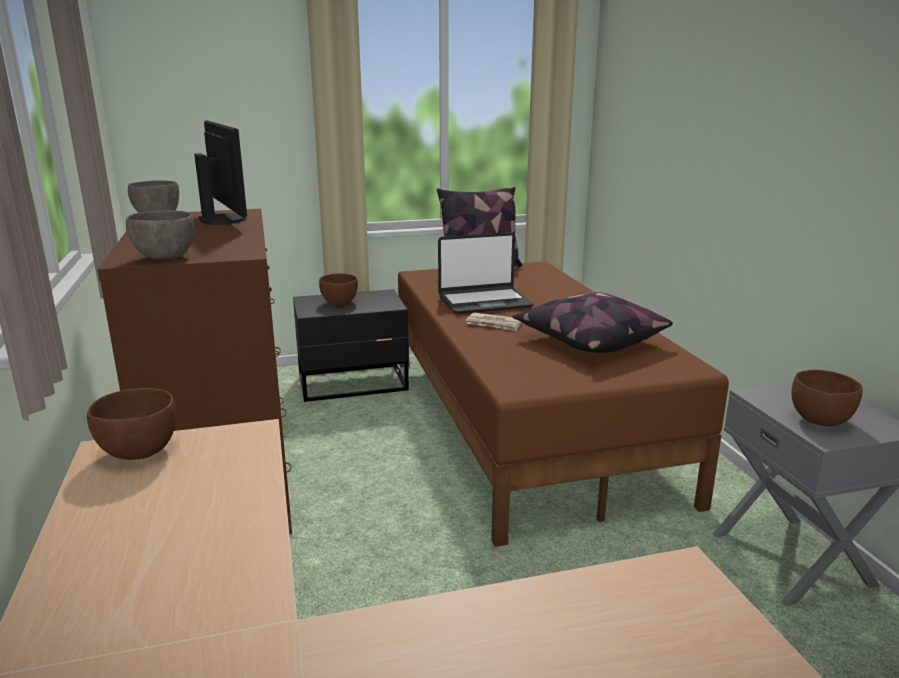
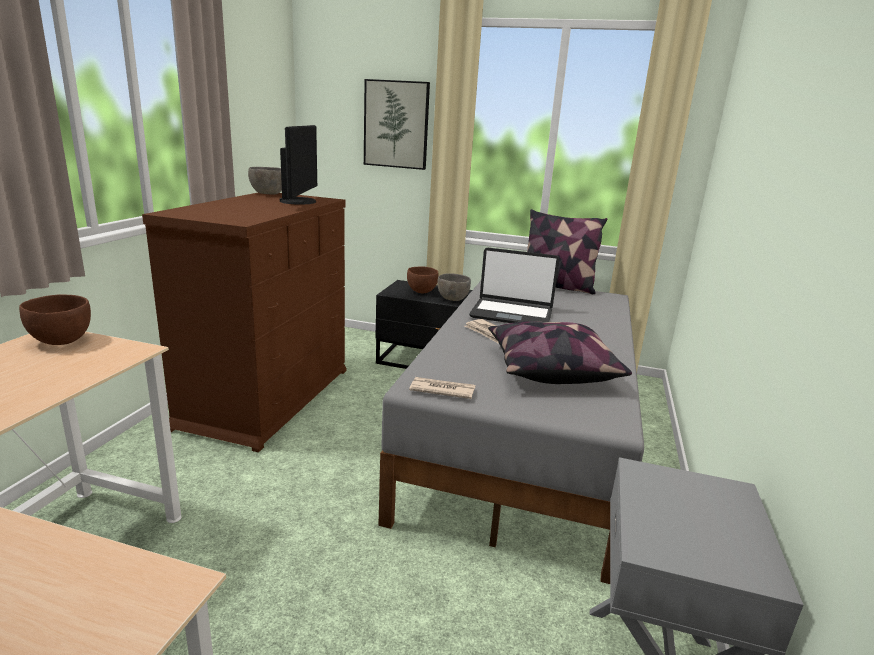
camera: 30 degrees right, 0 degrees up
grey bowl [126,210,194,259] -> grey bowl moved to [437,273,471,301]
brown bed [398,261,729,547] -> grey bed [378,281,644,584]
brown bowl [791,370,863,426] -> none
none -> picture [364,79,430,170]
none -> newspaper [409,377,476,399]

